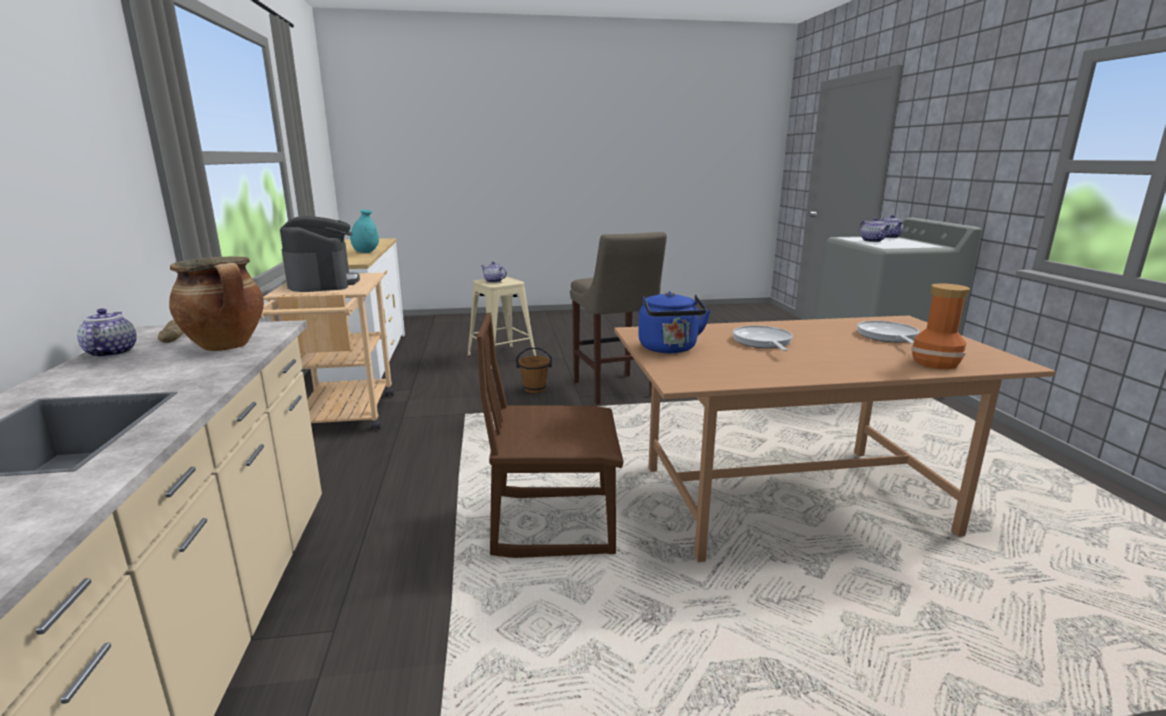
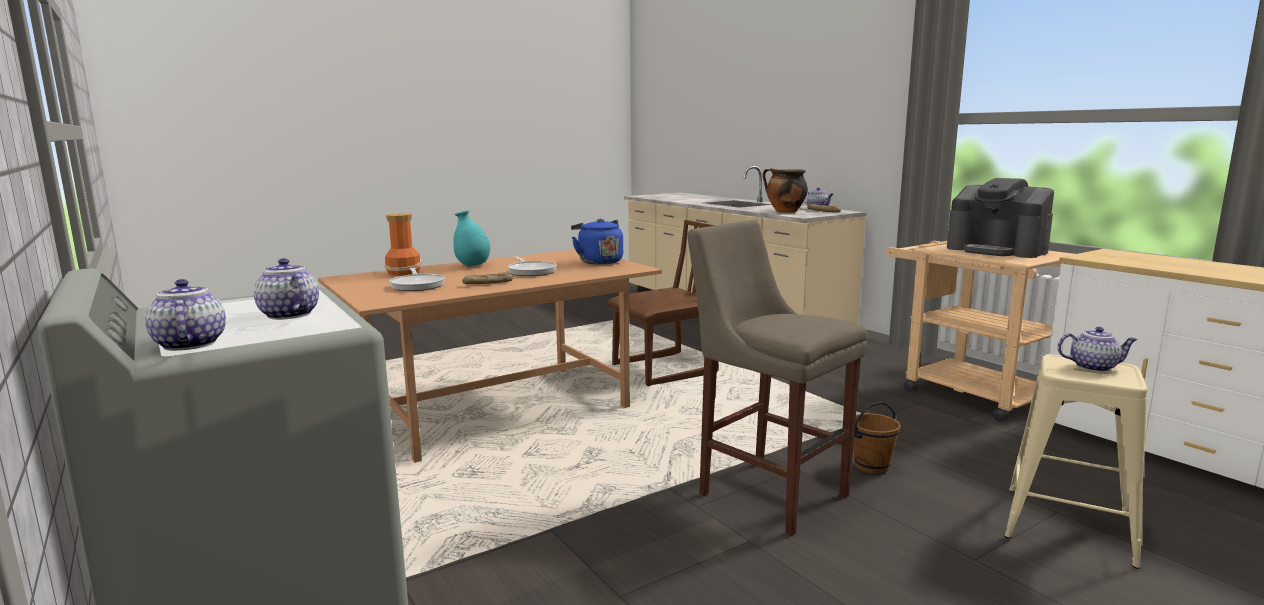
camera: 155 degrees right, 5 degrees down
turquoise vase [350,209,379,253] -> turquoise vase moved to [453,210,490,267]
none -> bread [462,272,513,284]

